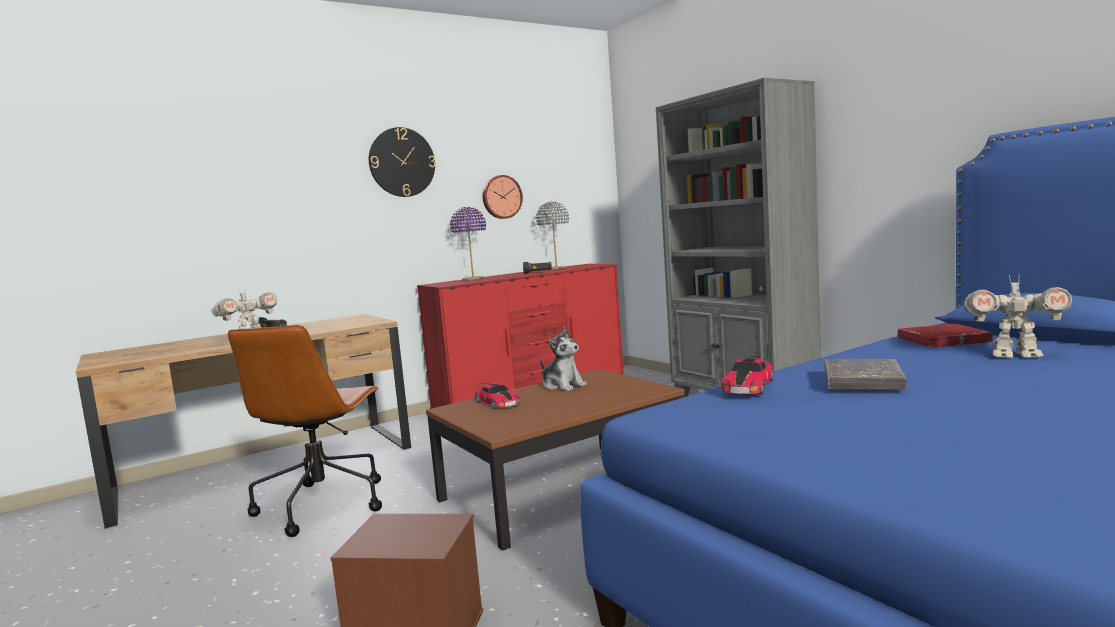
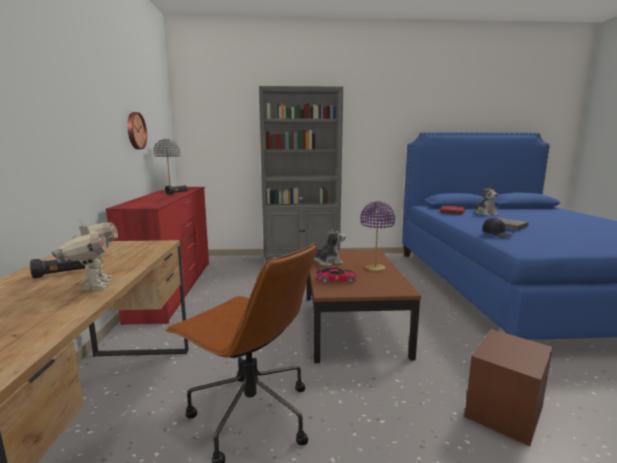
camera: 60 degrees left, 5 degrees up
wall clock [369,127,436,197] -> none
purple table lamp [450,207,486,280] -> purple table lamp moved to [360,201,395,271]
toy car [722,356,774,394] -> black cap [483,218,513,238]
toy robot [963,274,1072,358] -> plush toy [475,184,499,216]

